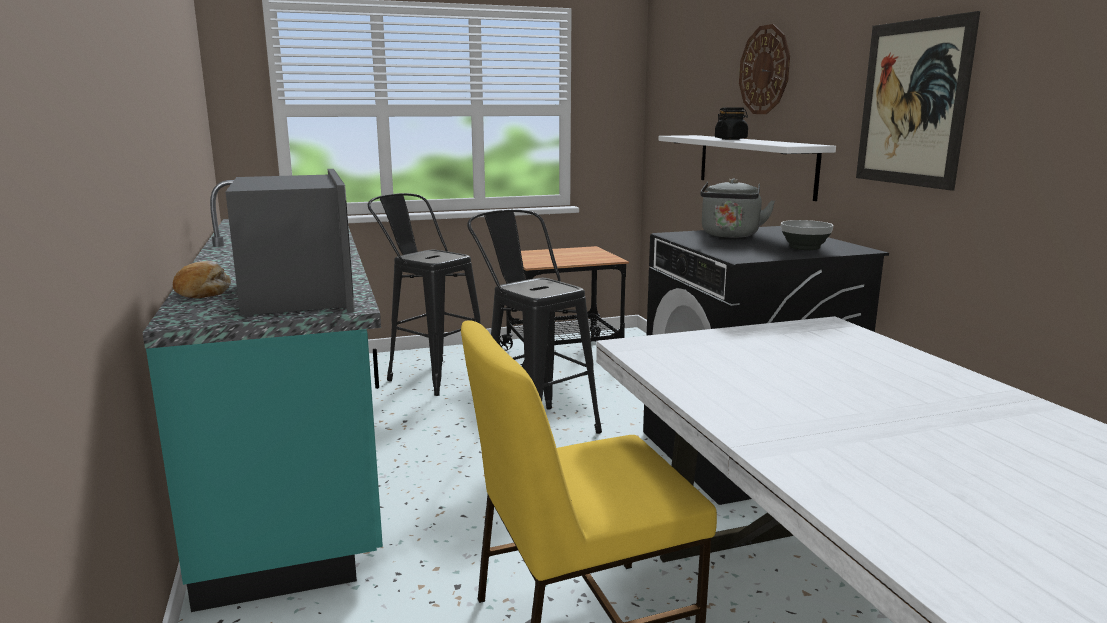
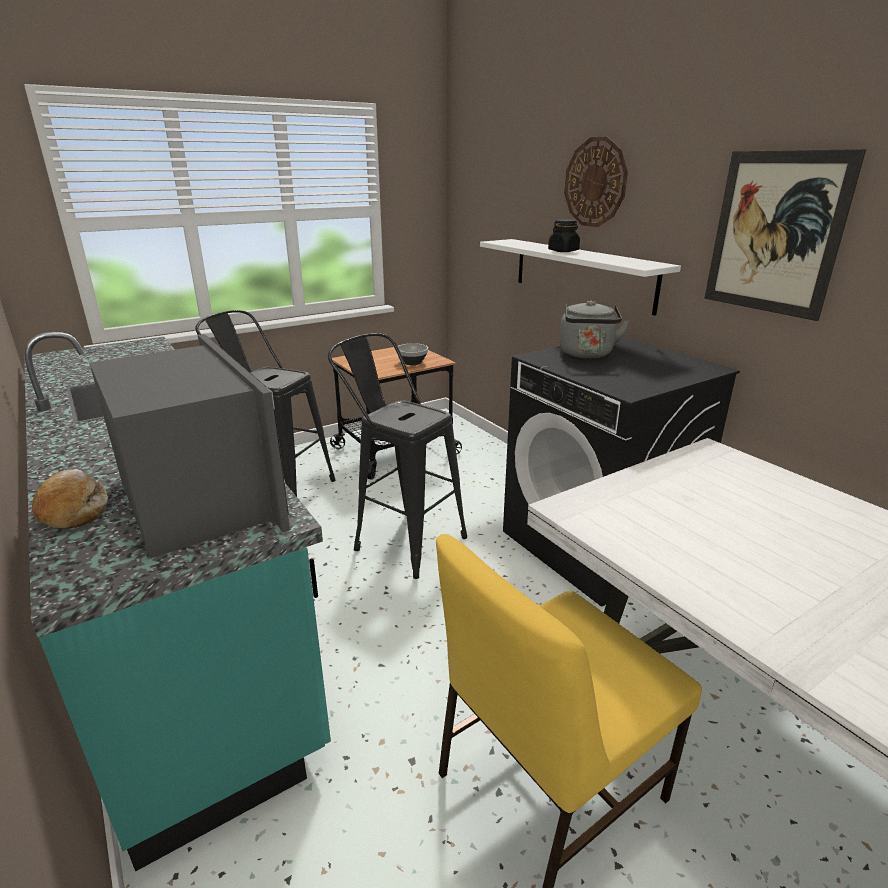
camera: 15 degrees left, 10 degrees up
bowl [781,220,834,250] -> bowl moved to [398,343,428,365]

